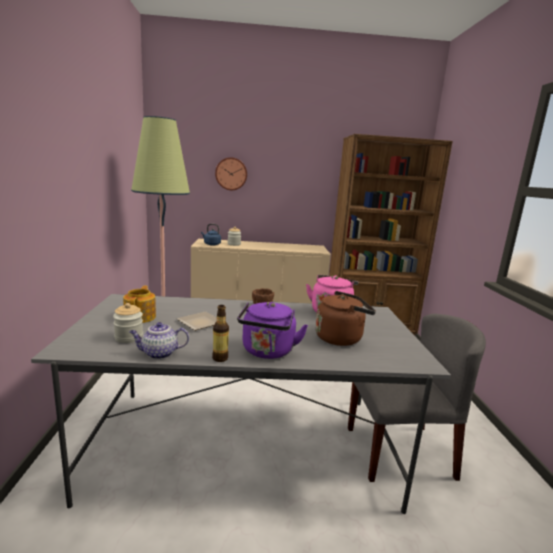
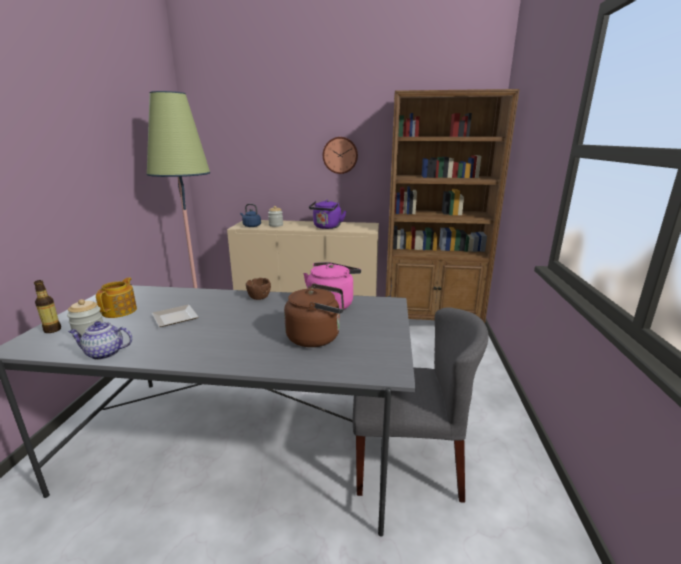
camera: 10 degrees right, 5 degrees up
bottle [212,305,229,362] -> bottle moved to [34,280,61,333]
wall clock [215,157,247,190] -> wall clock moved to [323,137,358,174]
purple kettle [237,302,308,359] -> purple kettle moved to [309,200,346,229]

